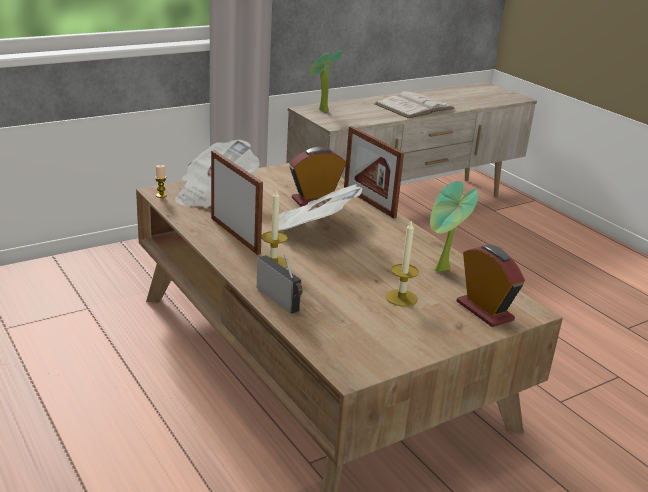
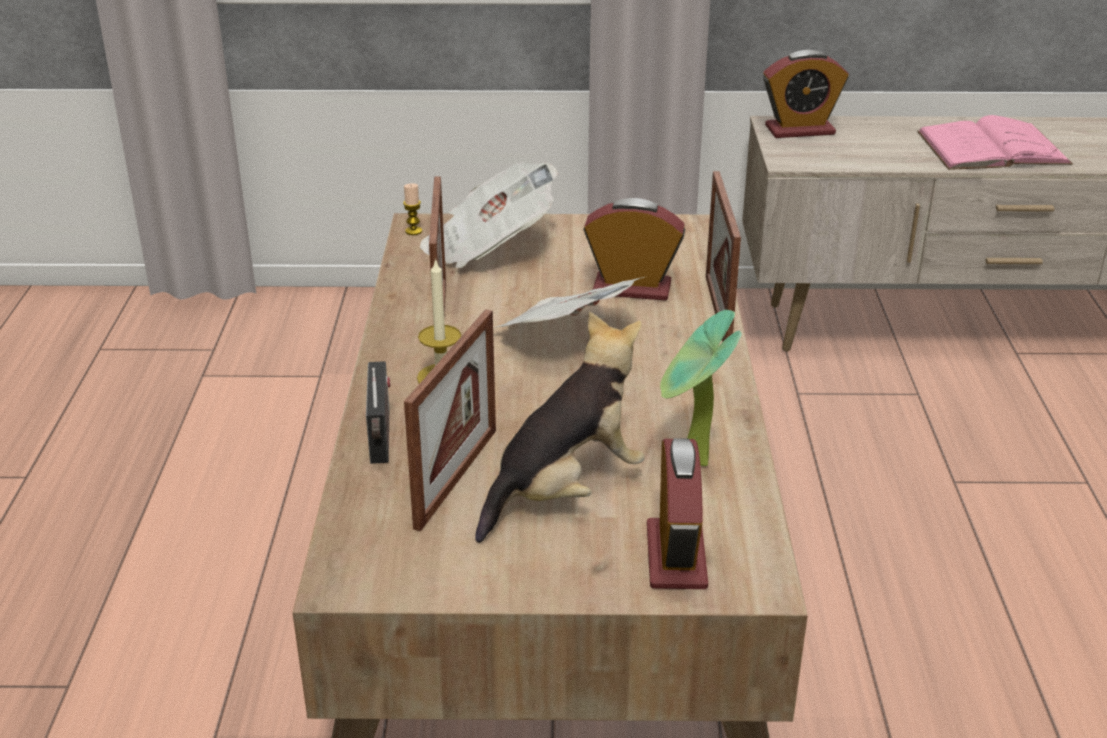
camera: 35 degrees right, 5 degrees up
potted plant [309,51,342,112] -> alarm clock [763,50,849,138]
white book [375,91,455,118] -> pink book [917,115,1073,170]
candle [385,220,419,306] -> plush toy [475,311,644,543]
none -> picture frame [404,309,496,531]

